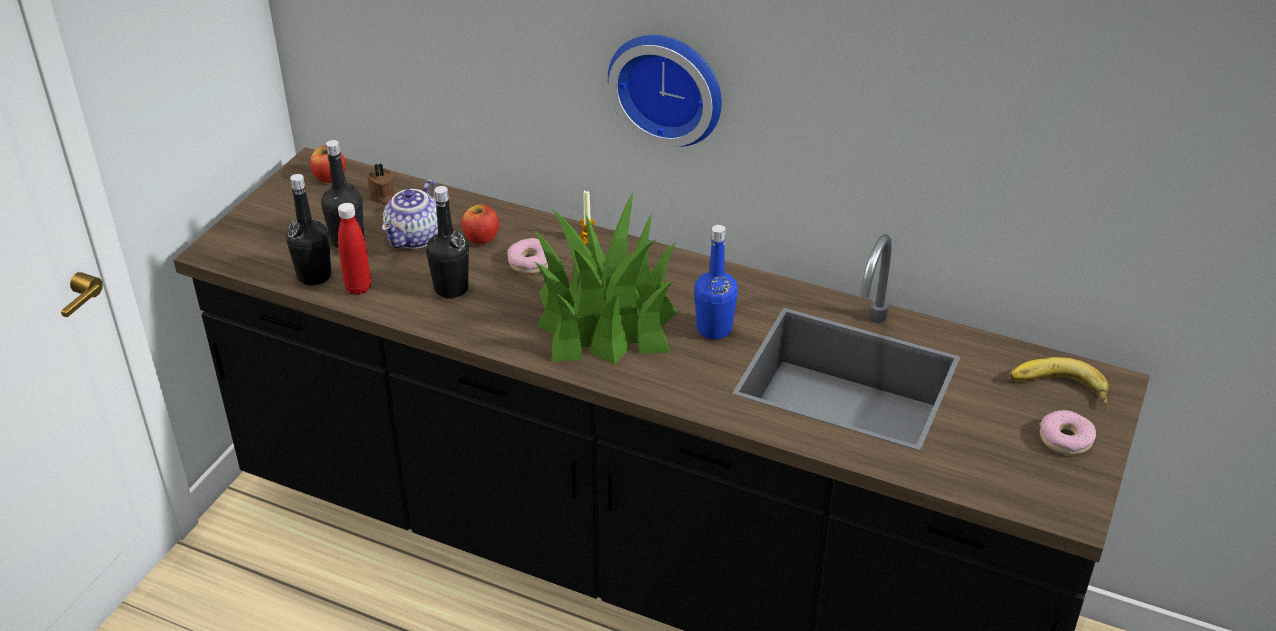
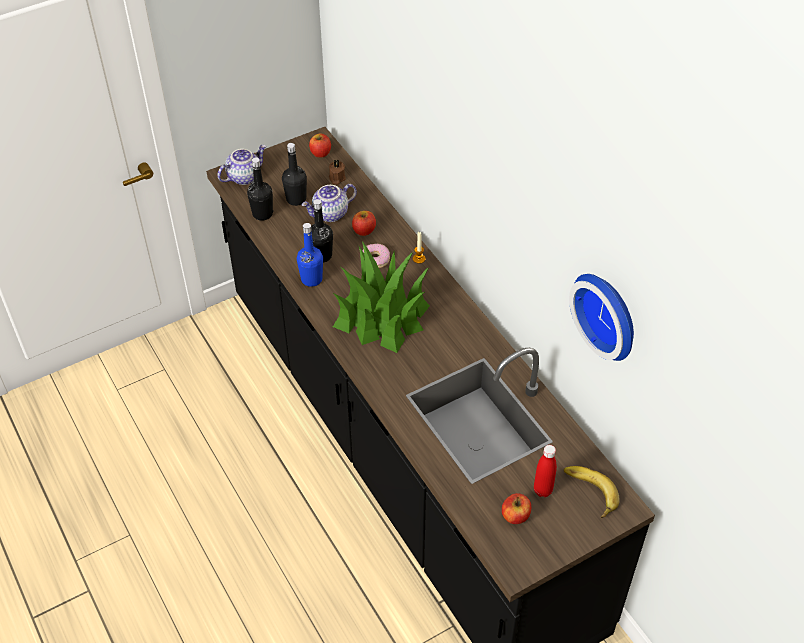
camera: 35 degrees right, 10 degrees up
red bottle [338,203,371,295] -> red bottle moved to [534,445,557,497]
wall clock [608,35,722,147] -> wall clock moved to [569,274,634,361]
blue bottle [694,225,738,340] -> blue bottle moved to [297,223,323,287]
donut [1040,410,1096,455] -> none
none -> teapot [217,145,266,185]
none -> apple [502,493,531,524]

